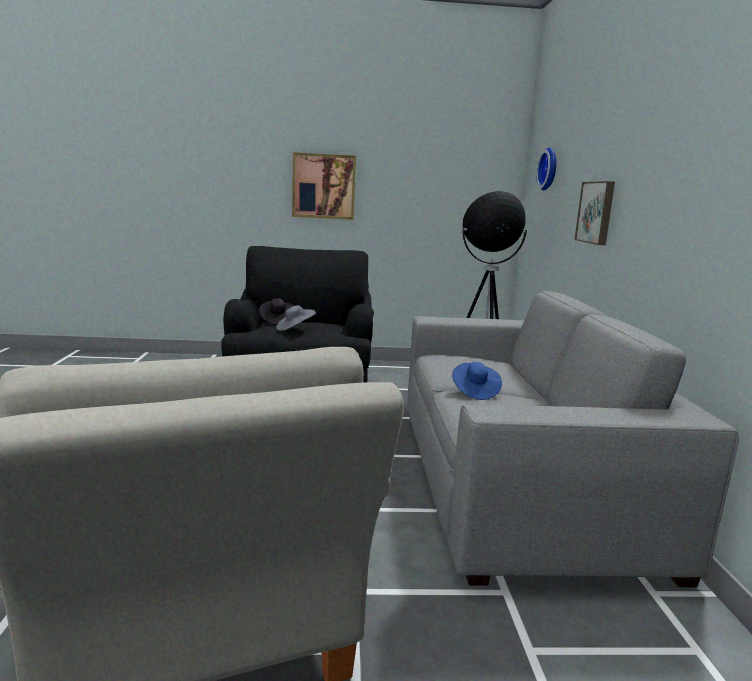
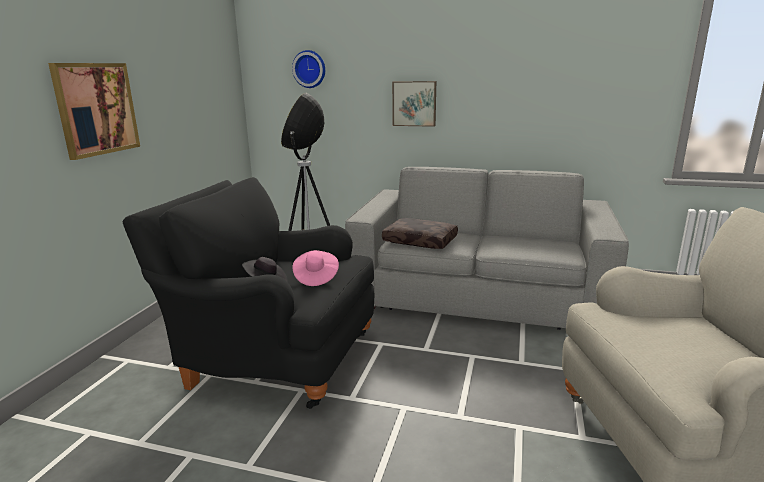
camera: 70 degrees left, 5 degrees up
grey hat [276,305,316,331] -> pink hat [292,250,339,286]
blue hat [452,362,502,400] -> none
none -> brown pillow [382,218,458,249]

